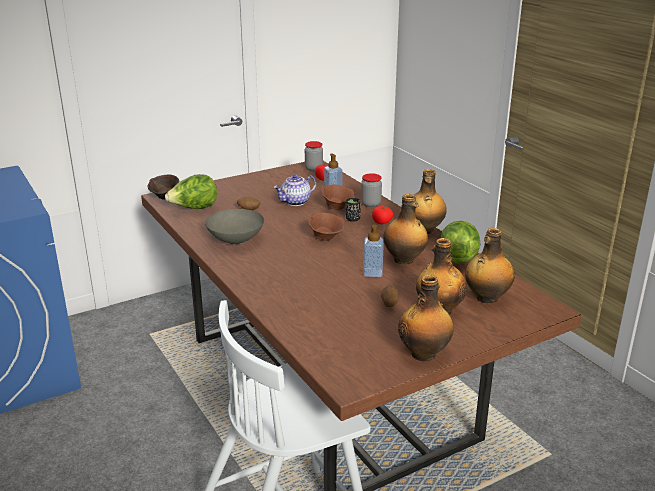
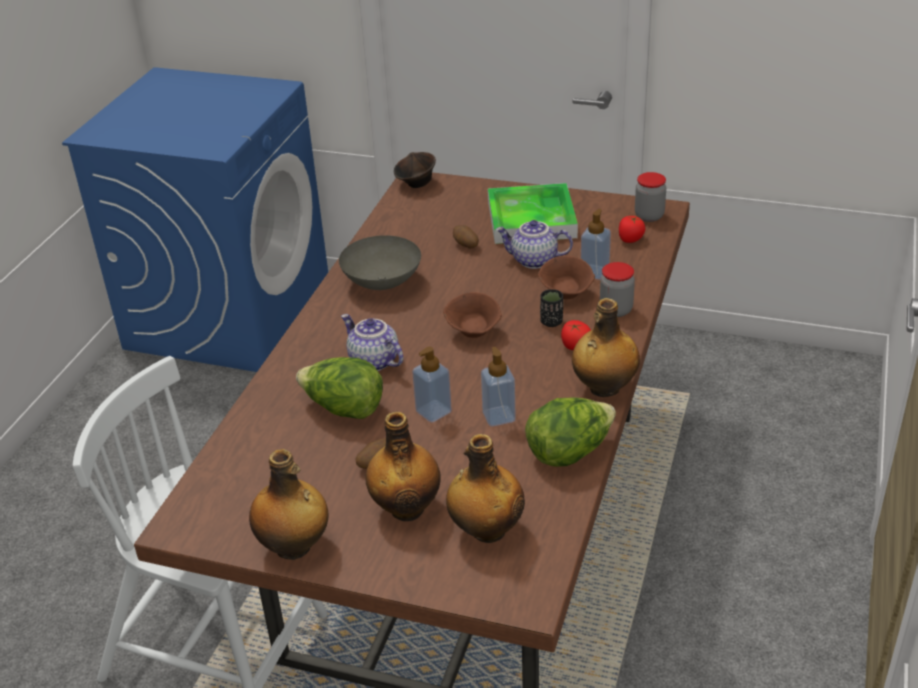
camera: 50 degrees right, 10 degrees up
lettuce [165,174,217,209] -> lettuce moved to [296,357,383,419]
bottle [383,194,428,265] -> soap dispenser [481,347,516,426]
none -> teapot [341,314,403,371]
none -> tray [488,183,578,244]

